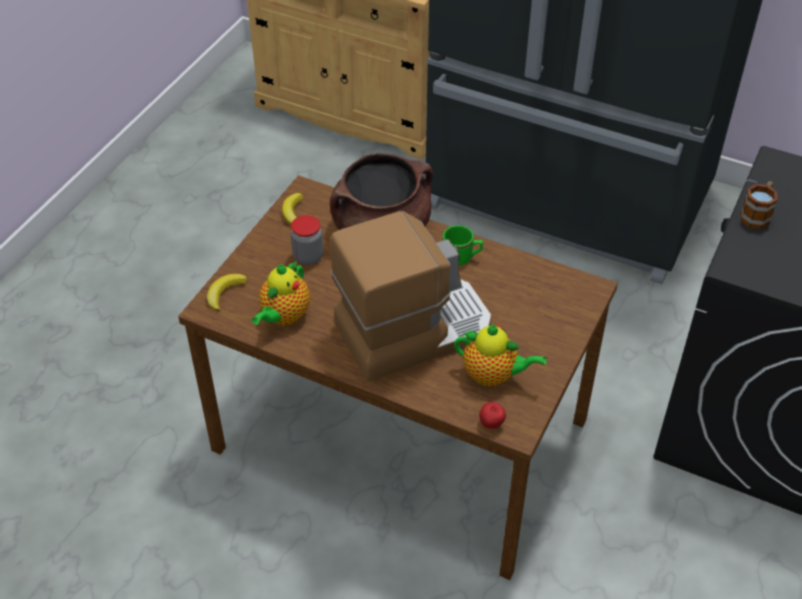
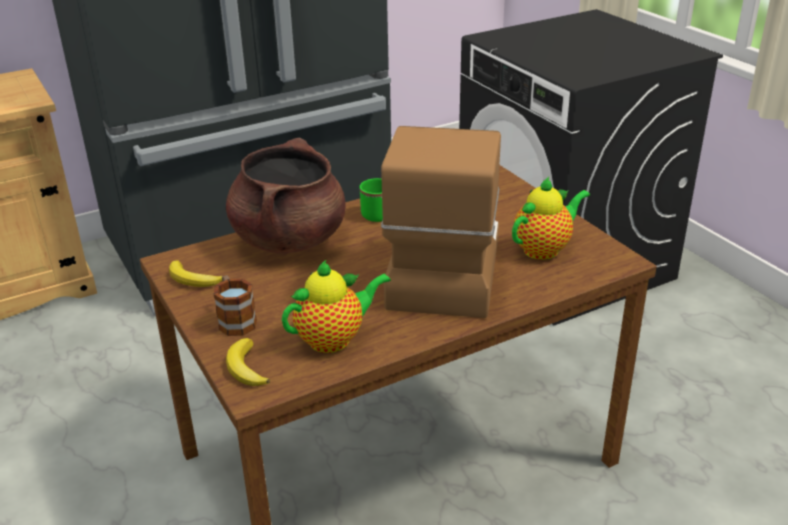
camera: 55 degrees left, 15 degrees down
teapot [252,260,310,326] -> teapot turned 90 degrees counterclockwise [282,259,391,353]
jar [290,215,323,265] -> none
apple [479,402,506,429] -> none
mug [740,181,778,229] -> mug moved to [213,275,257,336]

